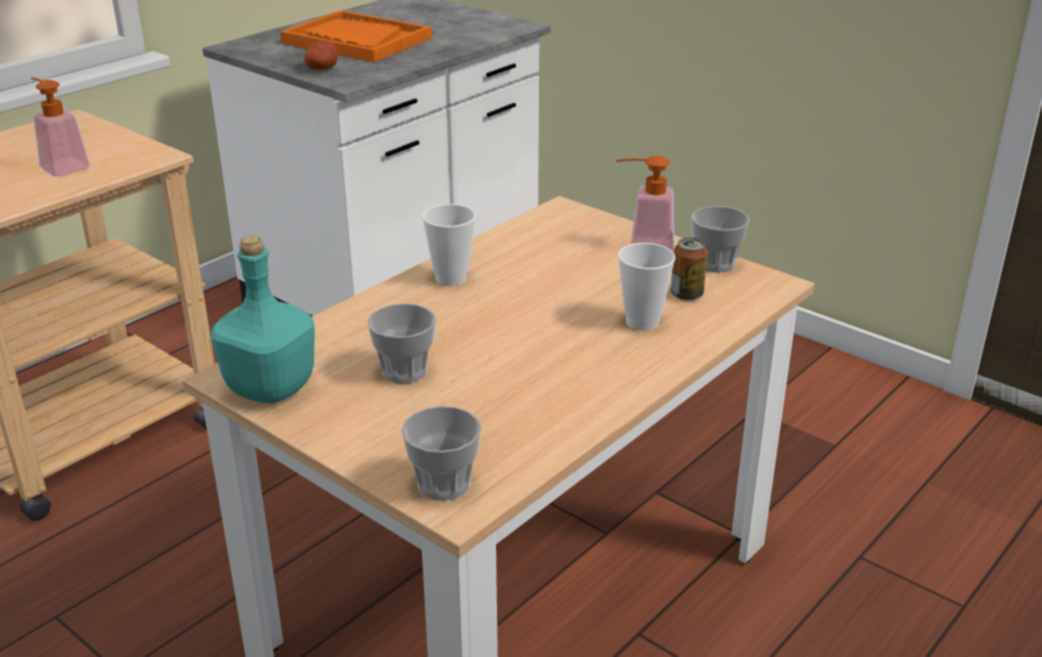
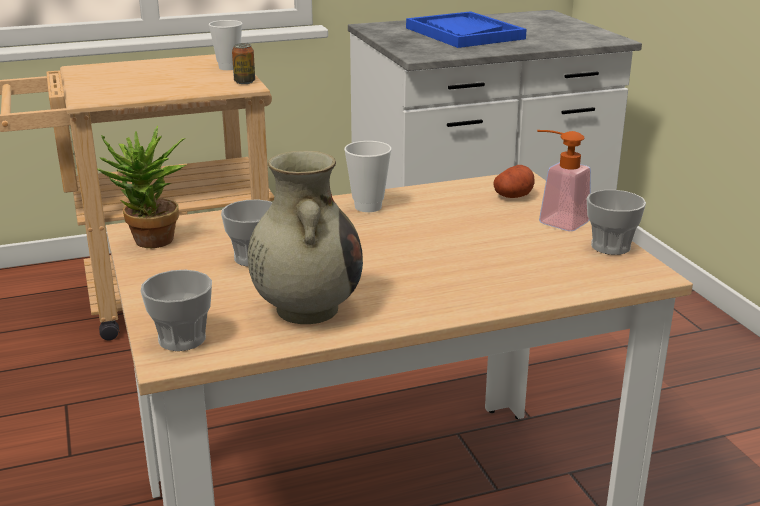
camera: 30 degrees right, 5 degrees down
soap dispenser [31,77,90,177] -> none
turquoise bottle [211,236,315,403] -> potted plant [97,126,186,248]
orange tray [280,10,432,62] -> blue tray [406,11,527,48]
potato [304,40,338,70] -> potato moved to [493,165,535,198]
cup [618,243,676,331] -> cup moved to [209,20,243,70]
can [671,237,708,301] -> can moved to [232,43,255,84]
none -> beige vase [248,151,363,324]

